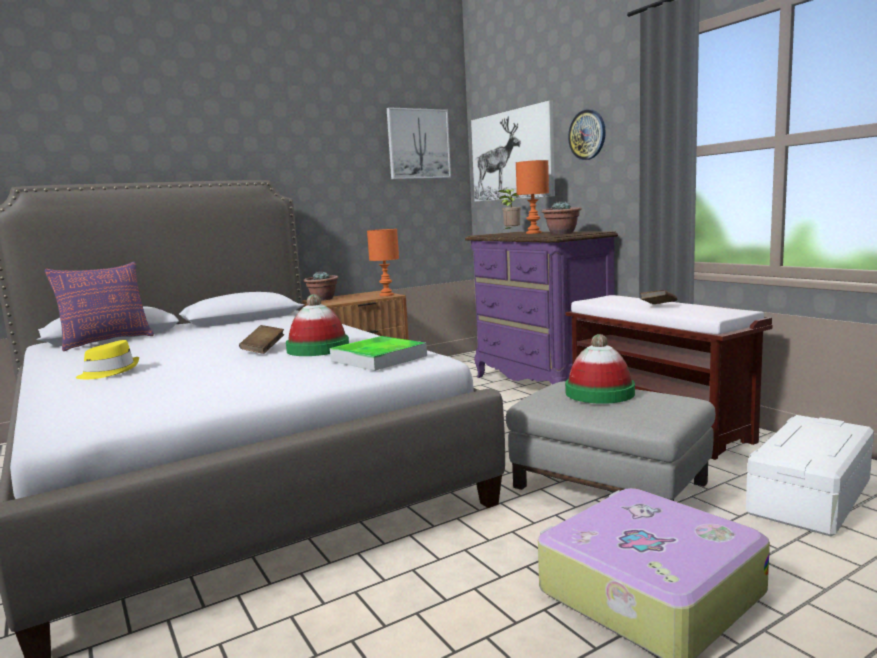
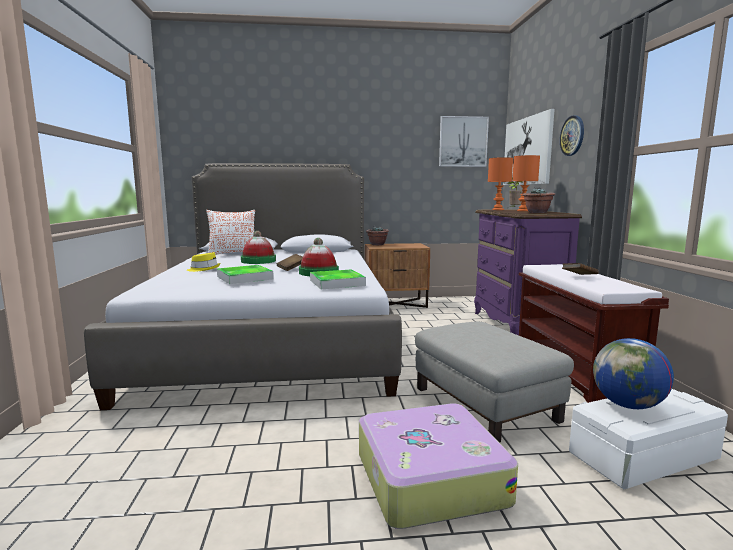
camera: 25 degrees right, 0 degrees up
purple pillow [45,262,154,351] -> white pillow [206,210,255,255]
orange table lamp [367,229,399,296] -> orange table lamp moved to [488,157,513,210]
hat [565,334,635,404] -> hat moved to [241,231,276,264]
none -> tray [217,265,274,284]
none -> globe [593,338,674,409]

